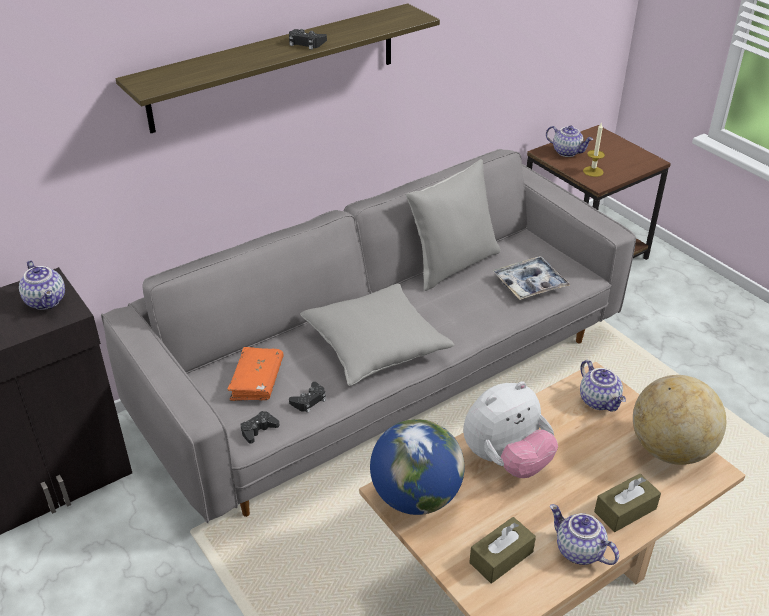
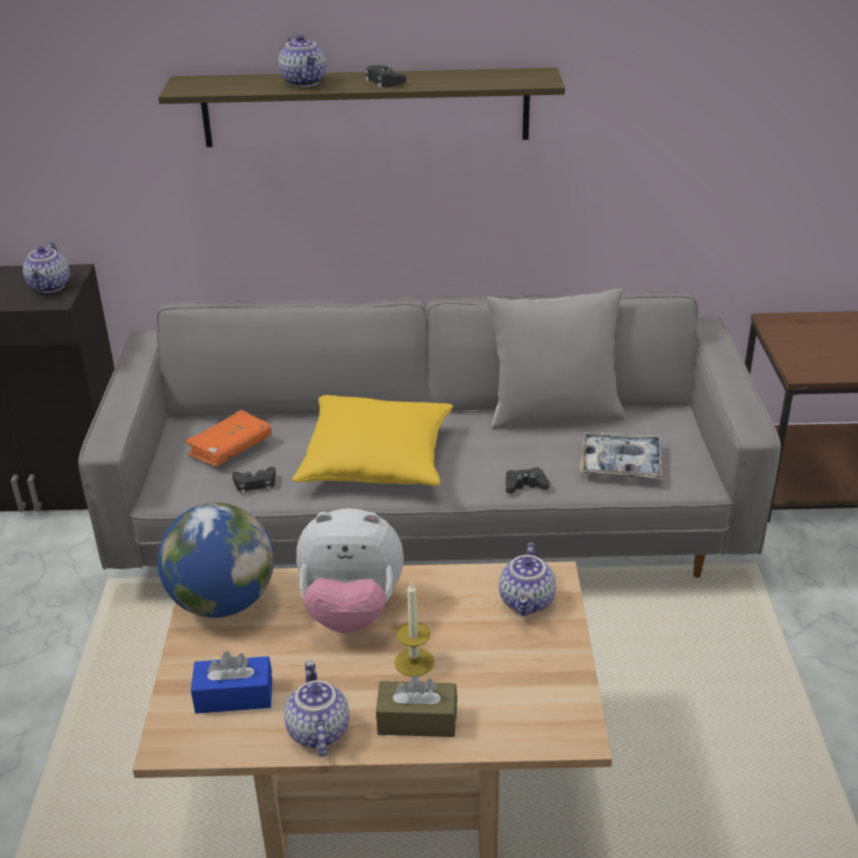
camera: 35 degrees right, 5 degrees down
black game controller [241,411,280,444] -> black game controller moved to [506,467,549,494]
grey pillow [300,284,454,386] -> yellow pillow [292,395,453,486]
brown tissue box [469,517,536,583] -> blue tissue box [191,652,272,713]
teapot [546,125,593,157] -> teapot moved to [278,35,327,87]
candle [583,123,605,177] -> candle moved to [395,581,434,677]
globe [633,375,726,465] -> none

